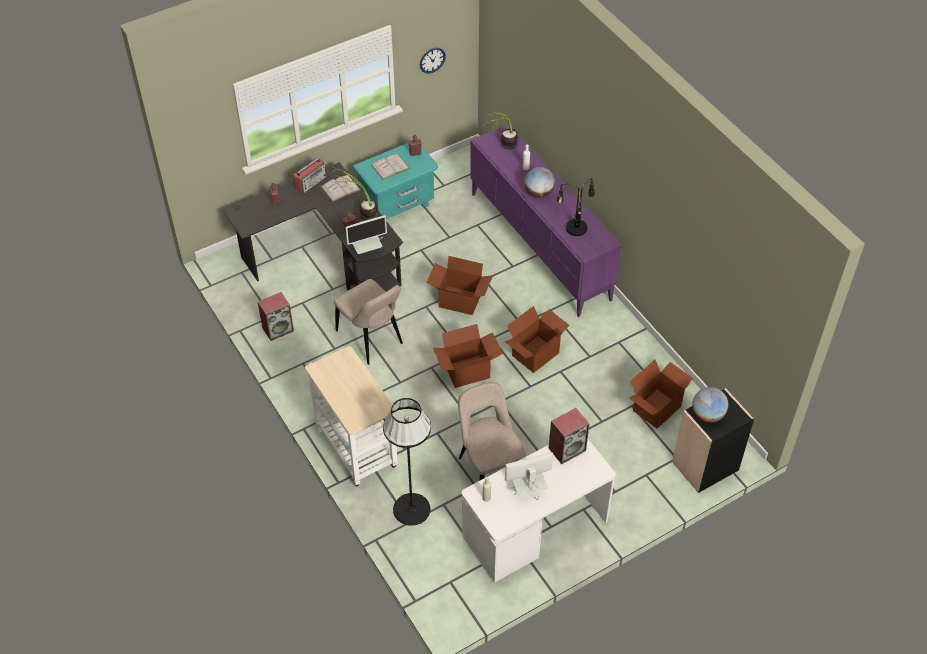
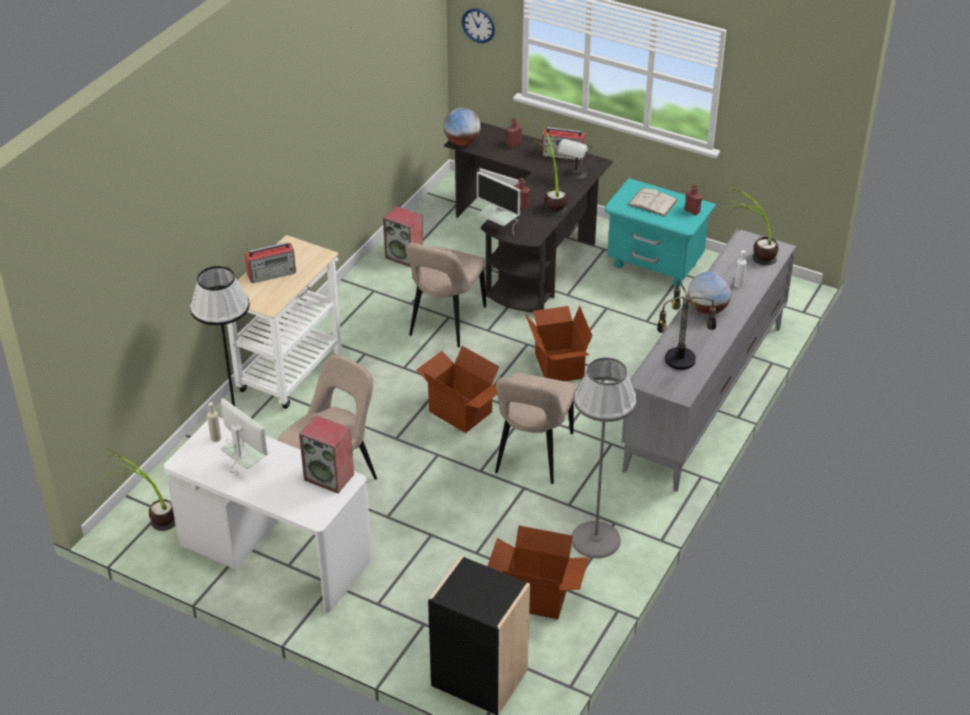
camera: 60 degrees right, 10 degrees down
white book [321,175,361,202] -> table lamp [557,138,592,180]
wall clock [420,48,446,74] -> wall clock moved to [462,8,495,43]
purple cabinet [470,124,622,317] -> grey cabinet [622,229,796,492]
cardboard box [505,306,569,373] -> beige chair [495,372,575,484]
globe [692,387,728,423] -> globe moved to [443,108,481,145]
none -> potted plant [105,448,176,531]
none -> radio [245,242,296,283]
none -> grey floor lamp [572,357,637,558]

